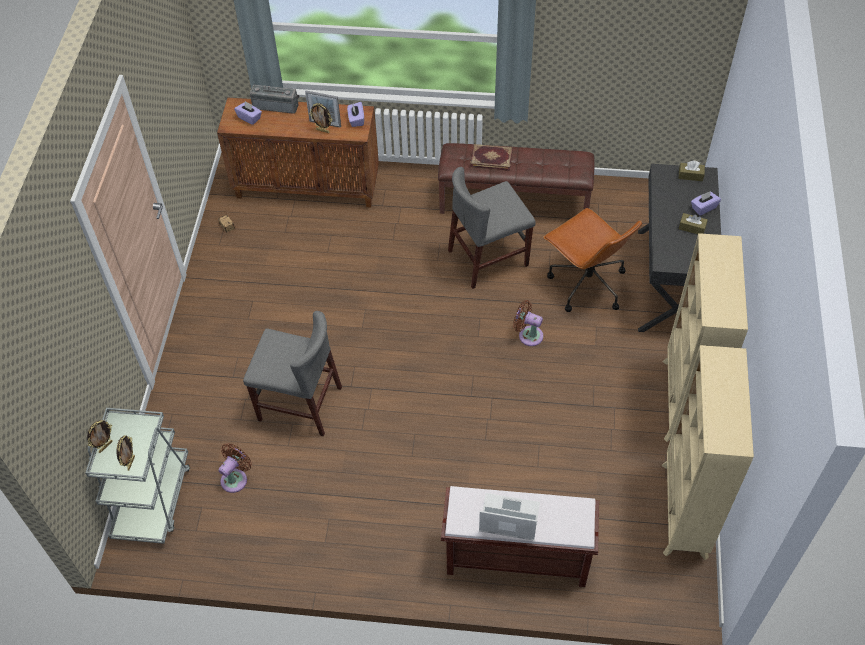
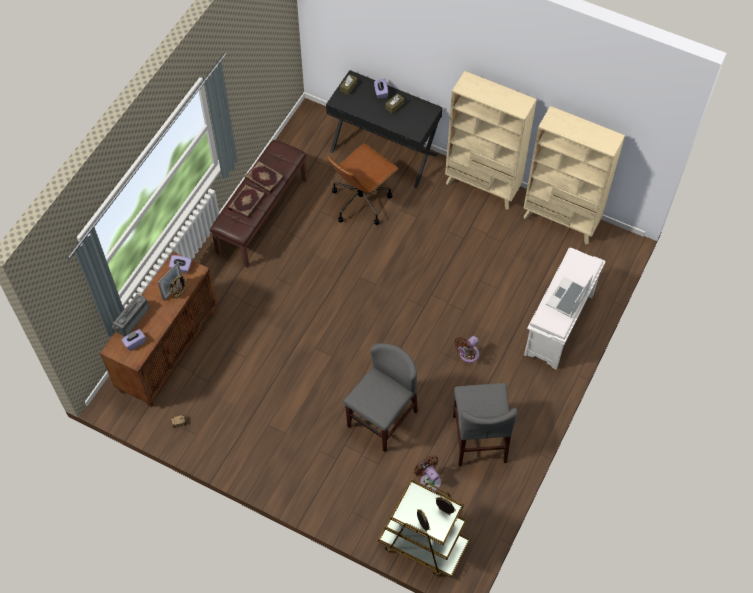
camera: 70 degrees left, 5 degrees up
grey cart [85,408,190,544] -> brown cart [378,479,471,578]
brown bench [441,486,599,587] -> white bench [524,248,606,369]
grey chair [448,167,535,289] -> grey chair moved to [453,383,517,466]
brown fan [513,300,543,346] -> brown fan moved to [454,336,479,363]
brown office chair [543,208,642,312] -> brown office chair turned 150 degrees clockwise [327,143,398,225]
none -> book [245,161,284,193]

